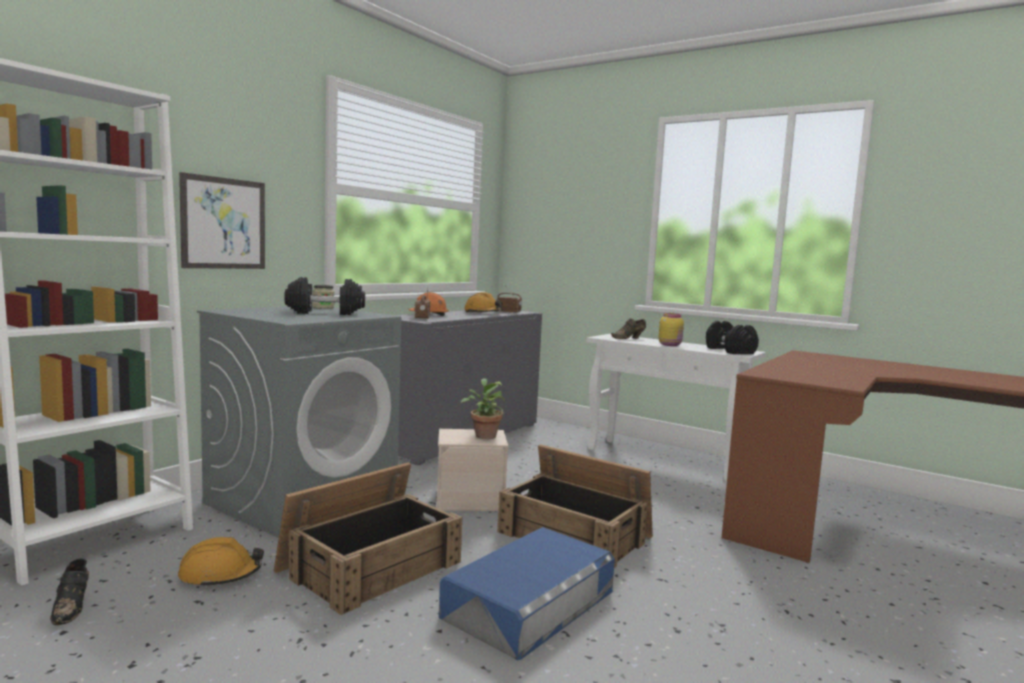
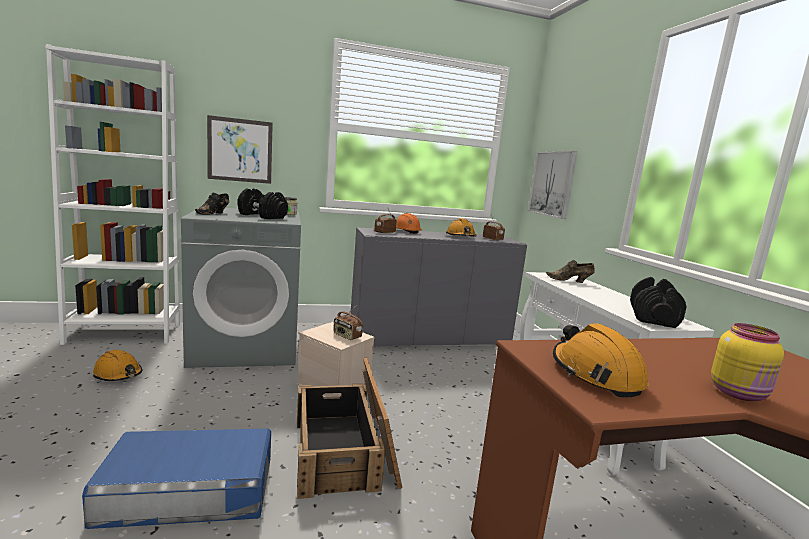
camera: 40 degrees right, 5 degrees up
black shoe [50,558,89,625] -> black shoe moved to [195,193,229,214]
crate [274,462,462,615] -> none
potted plant [461,378,505,439] -> radio [333,305,363,340]
yellow jar [659,313,684,346] -> yellow jar moved to [711,323,784,401]
none -> picture [528,151,577,219]
none -> orange hard hat [553,323,648,397]

